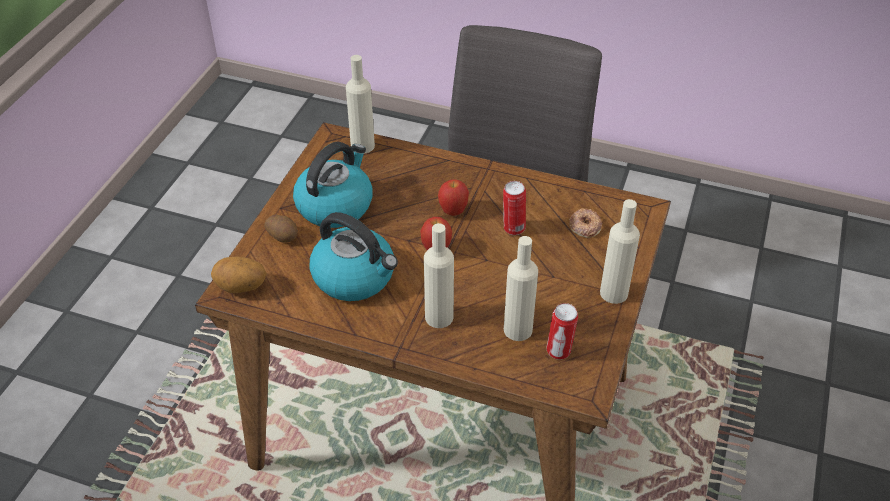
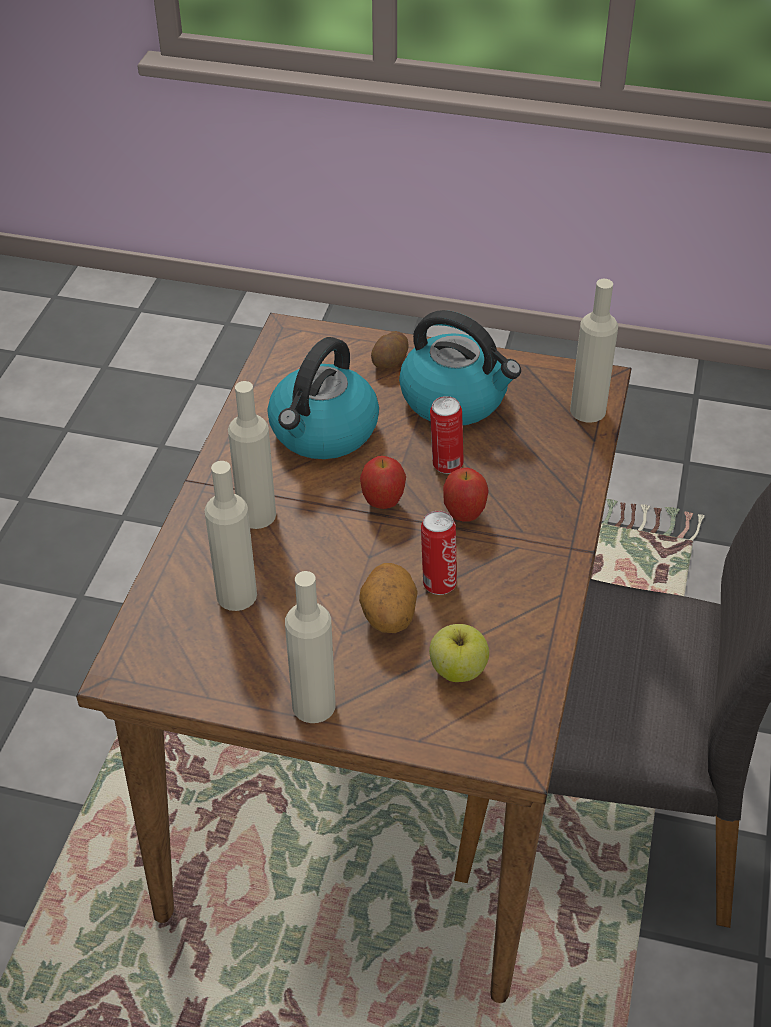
camera: 85 degrees right, 0 degrees up
potato [211,257,267,293] -> potato moved to [359,563,418,633]
can [547,303,578,360] -> can moved to [430,396,464,474]
donut [569,208,602,238] -> apple [429,624,489,682]

